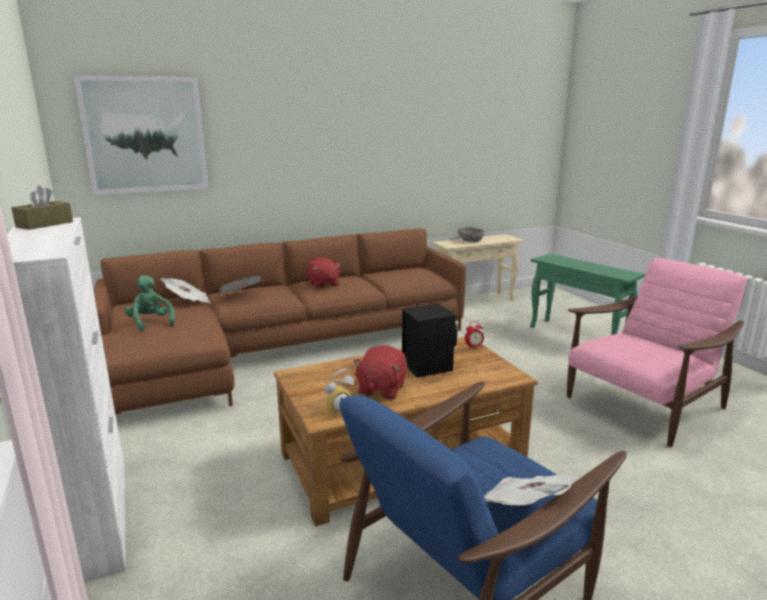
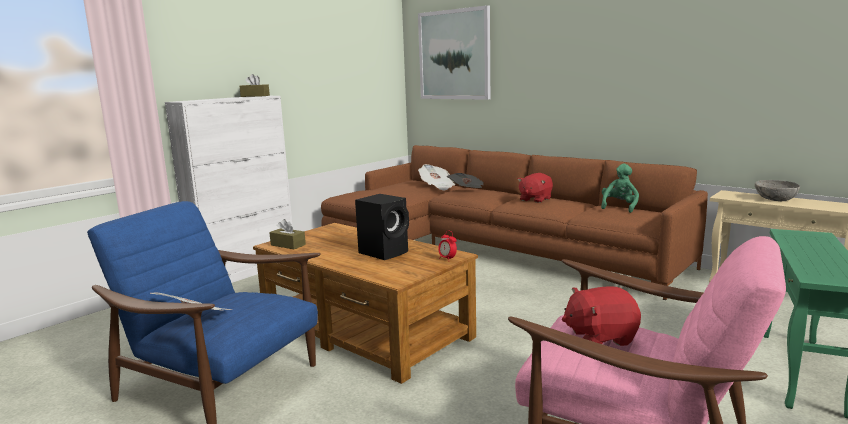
camera: 65 degrees right, 5 degrees down
green plush toy [124,275,175,331] -> green plush toy moved to [601,164,639,213]
alarm clock [325,369,354,417] -> brown tissue box [269,219,306,249]
red plush toy [353,345,407,400] -> red plush toy moved to [562,286,641,346]

